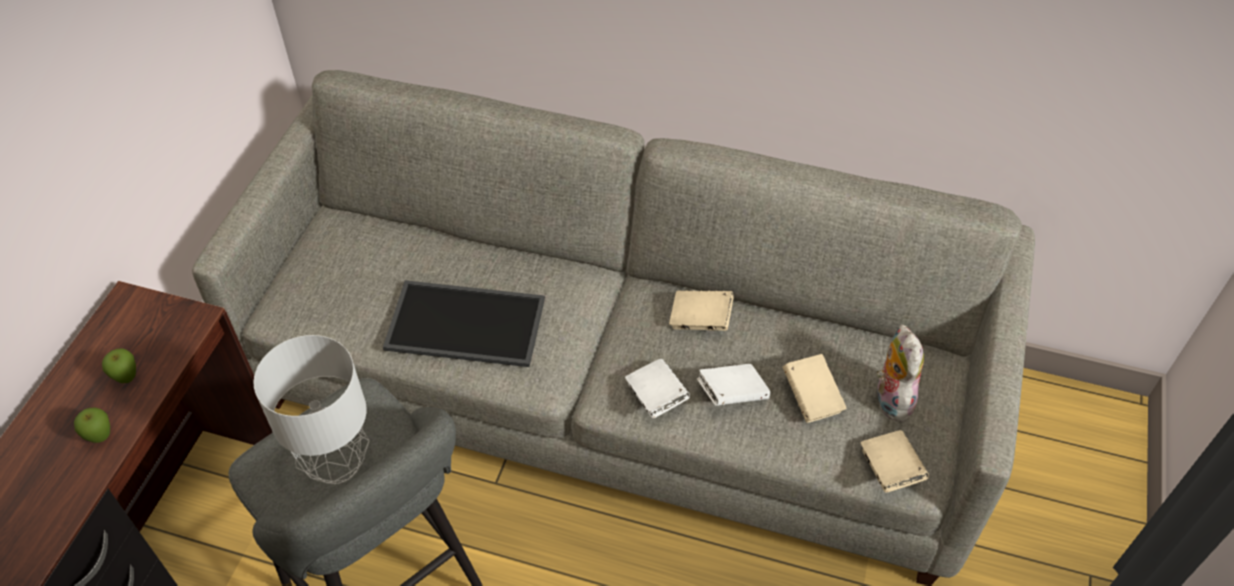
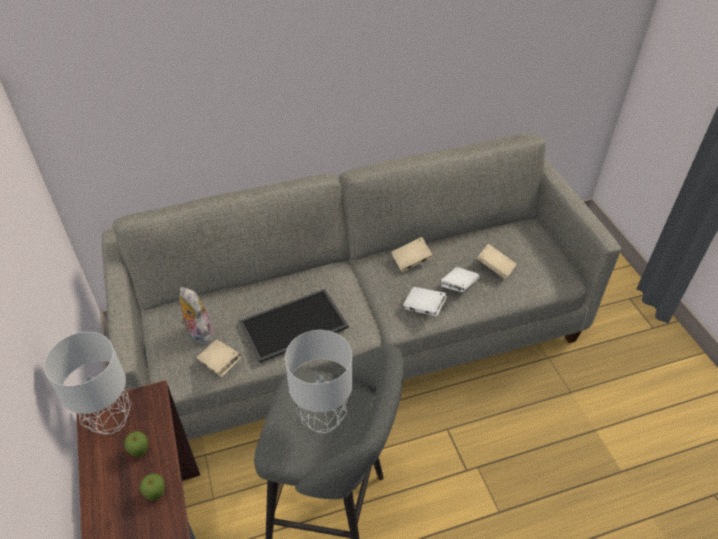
camera: 35 degrees left, 5 degrees down
beige book [861,430,929,493] -> beige book moved to [197,340,241,377]
plush toy [877,324,924,422] -> plush toy moved to [179,287,214,344]
none -> grey table lamp [44,332,131,434]

